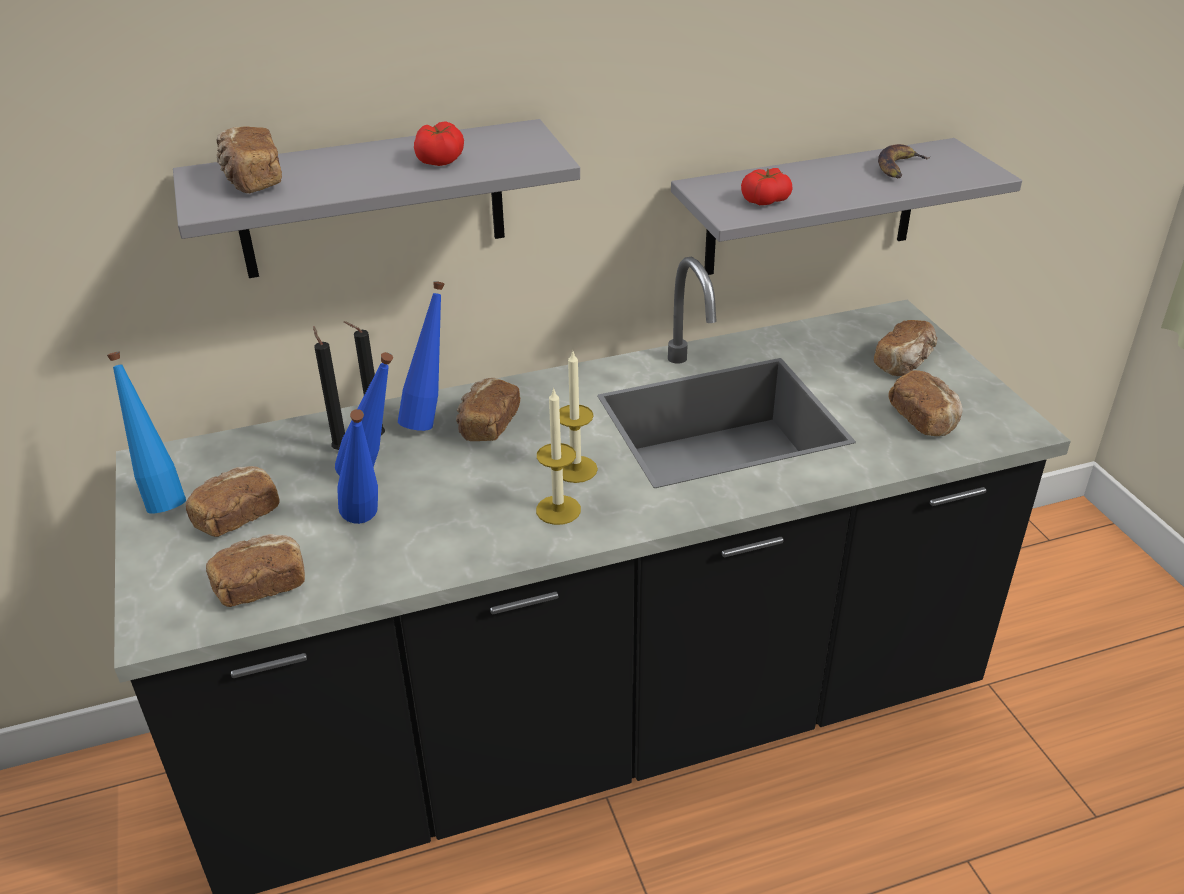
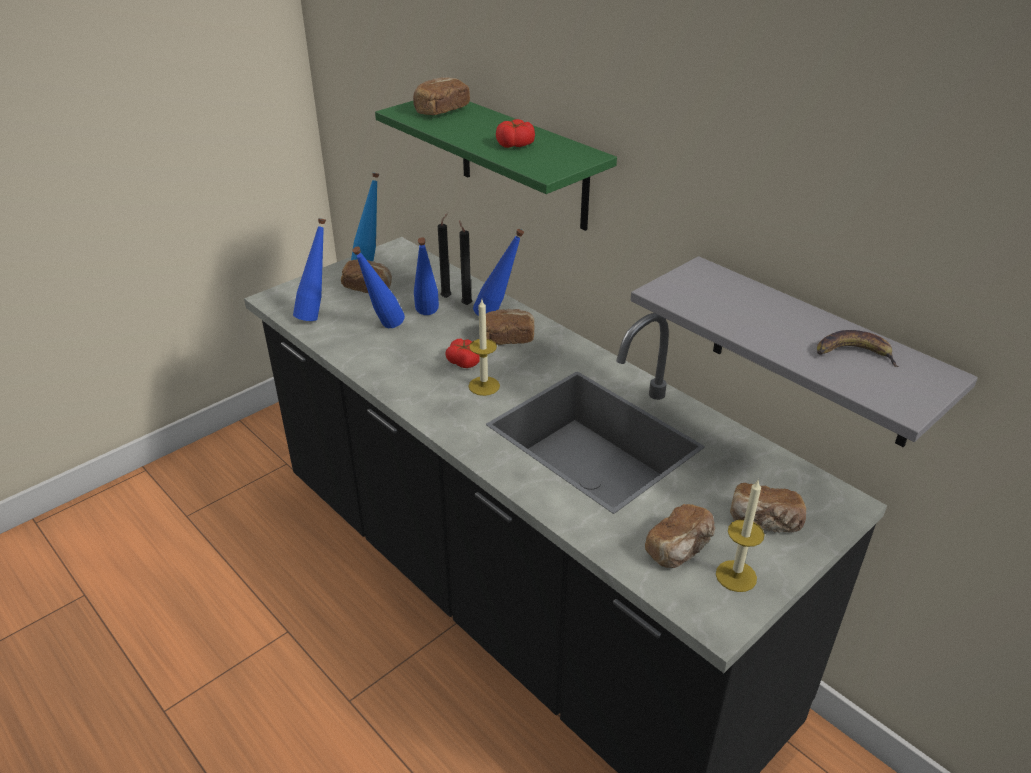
camera: 65 degrees right, 0 degrees up
grey shelf [173,119,580,278] -> green shelf [375,101,617,231]
bread [206,534,305,607] -> blue bottle [293,218,326,321]
candle [536,387,581,525] -> candle moved to [716,479,765,592]
tomato [741,168,793,205] -> tomato moved to [445,338,480,368]

